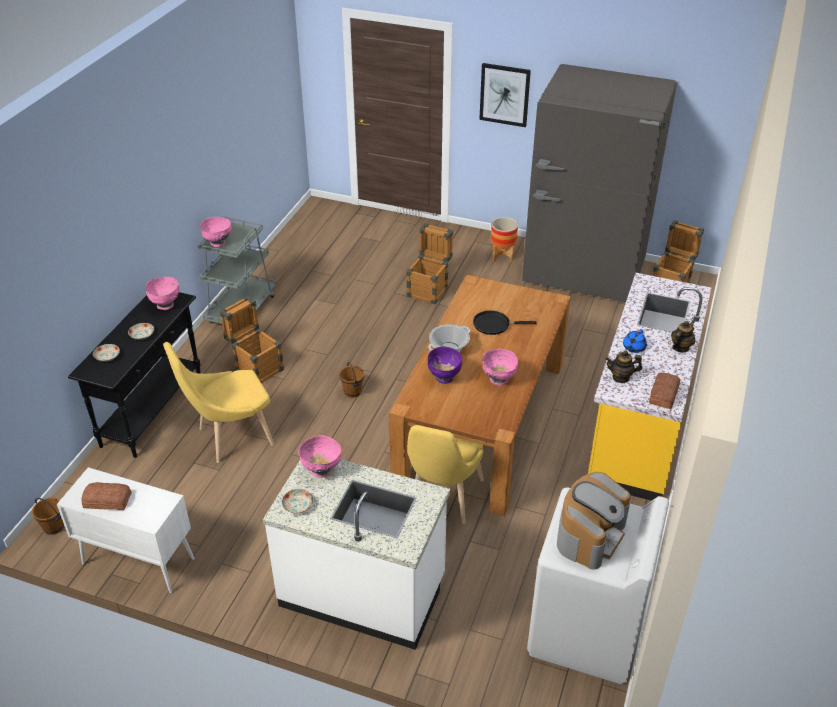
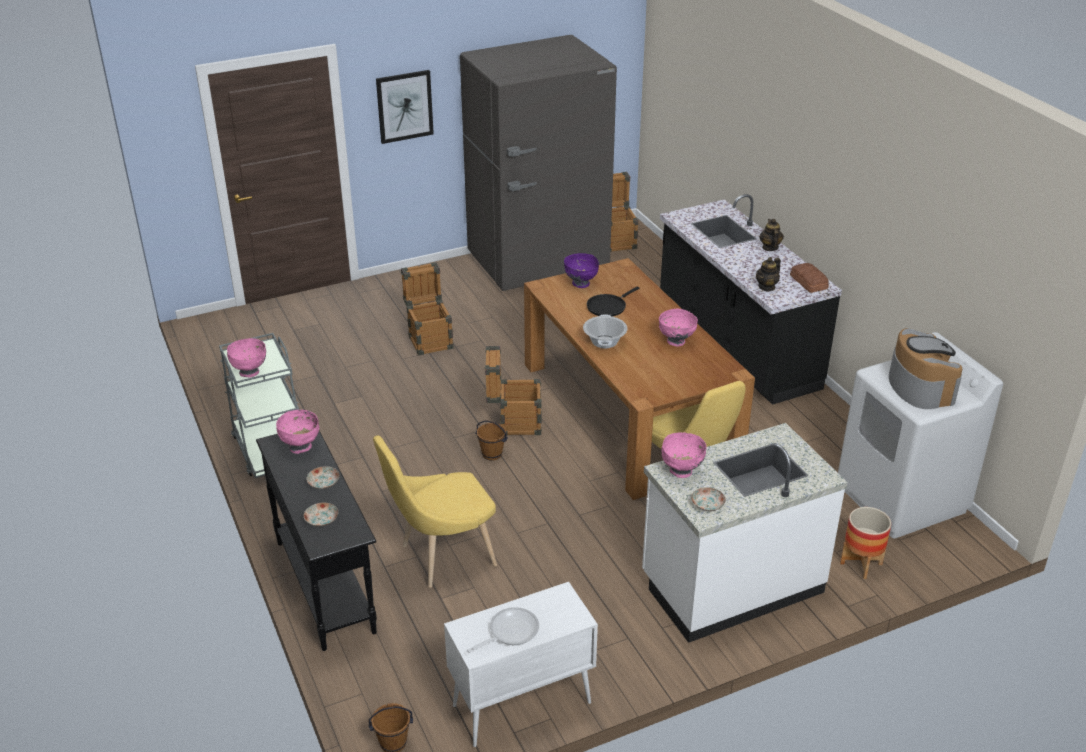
camera: 45 degrees left, 5 degrees down
bread [81,482,132,510] -> frying pan [467,607,539,653]
yellow chair [163,342,274,463] -> yellow chair turned 45 degrees clockwise [373,435,497,588]
crate [220,296,284,383] -> crate moved to [485,346,542,436]
purple bowl [427,347,462,384] -> purple bowl moved to [564,253,599,288]
planter [491,217,518,262] -> planter moved to [840,507,891,579]
yellow counter [588,273,711,501] -> black counter [660,194,842,405]
blue teapot [623,329,647,353] -> none

